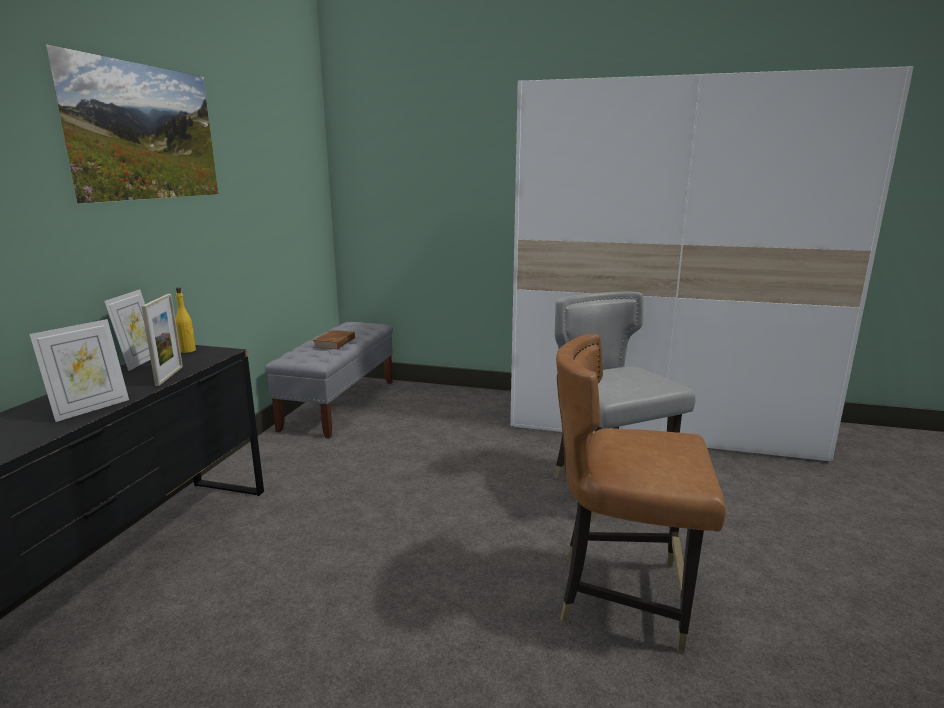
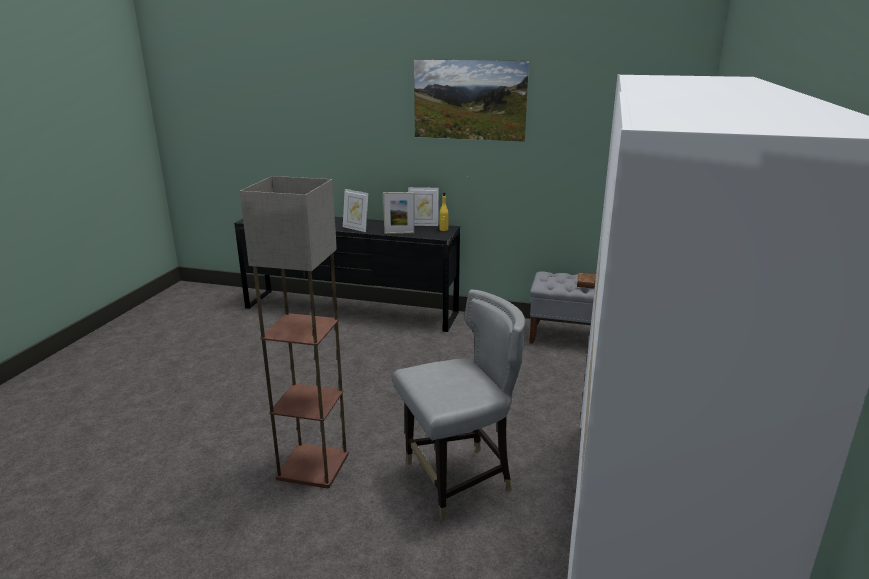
camera: 90 degrees right, 5 degrees up
brown chair [556,334,726,653] -> floor lamp [240,176,349,488]

